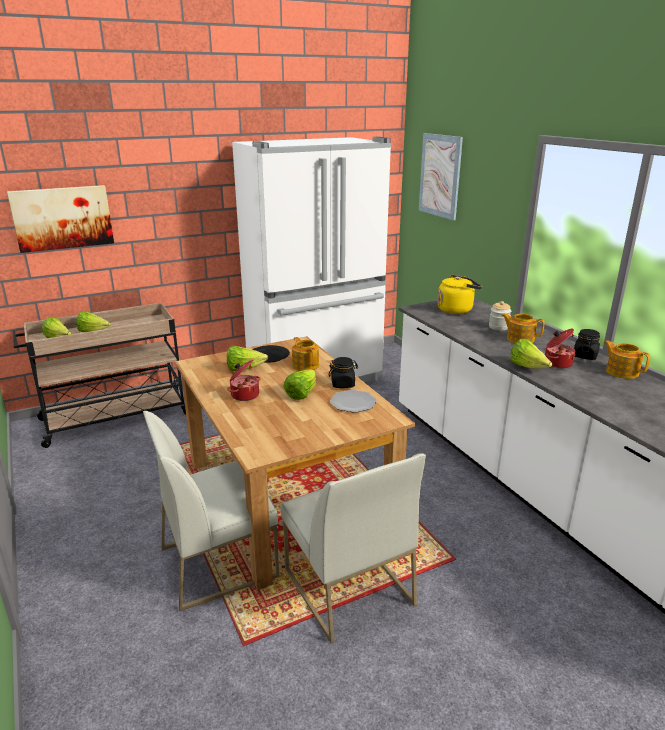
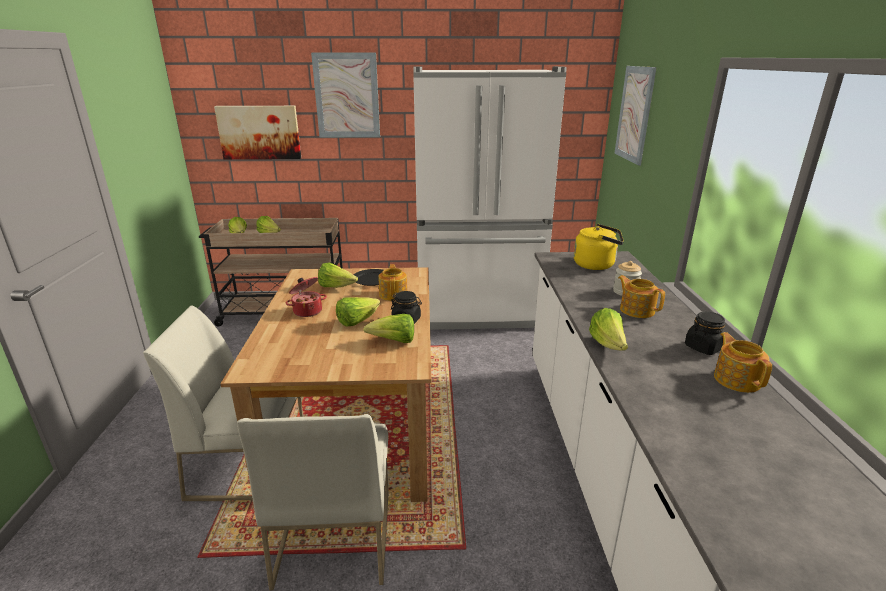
camera: 25 degrees right, 0 degrees up
plate [330,390,377,413] -> lettuce [363,314,414,343]
cooking pot [545,329,576,368] -> none
none -> picture [311,52,380,138]

